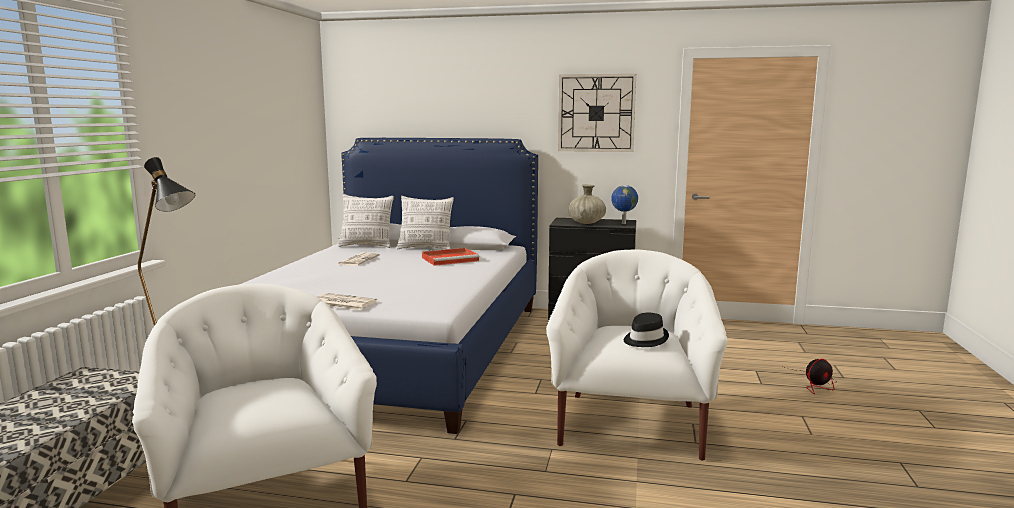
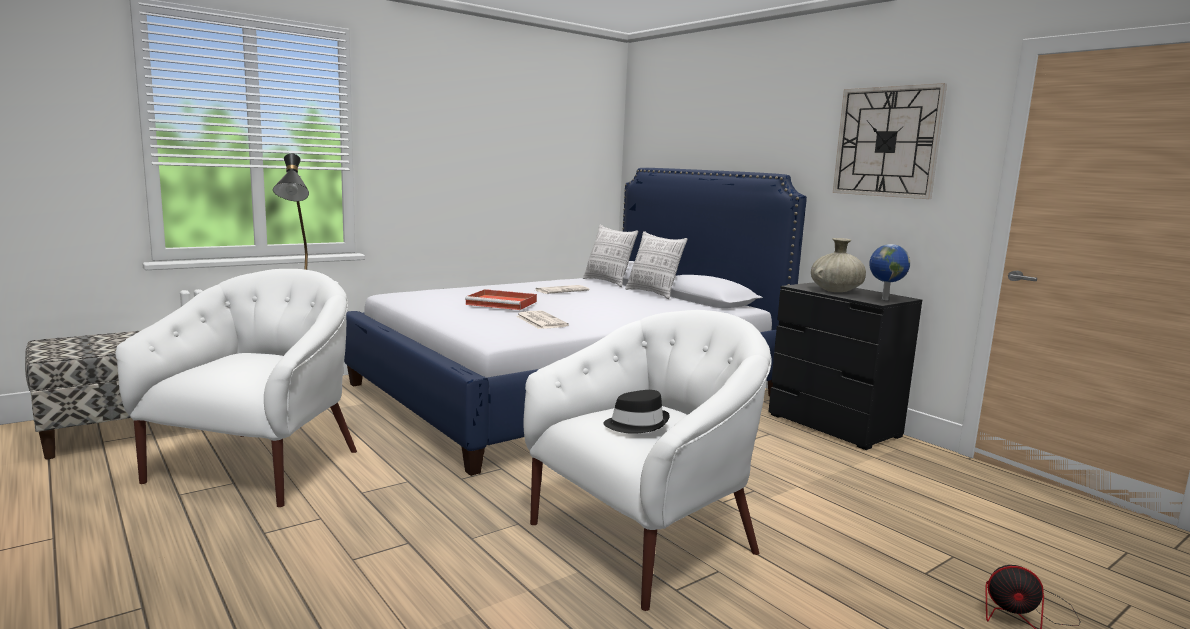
camera: 40 degrees right, 0 degrees up
newspaper [317,293,377,310] -> newspaper moved to [516,311,569,329]
red tray [422,248,480,266] -> red tray moved to [465,289,537,310]

